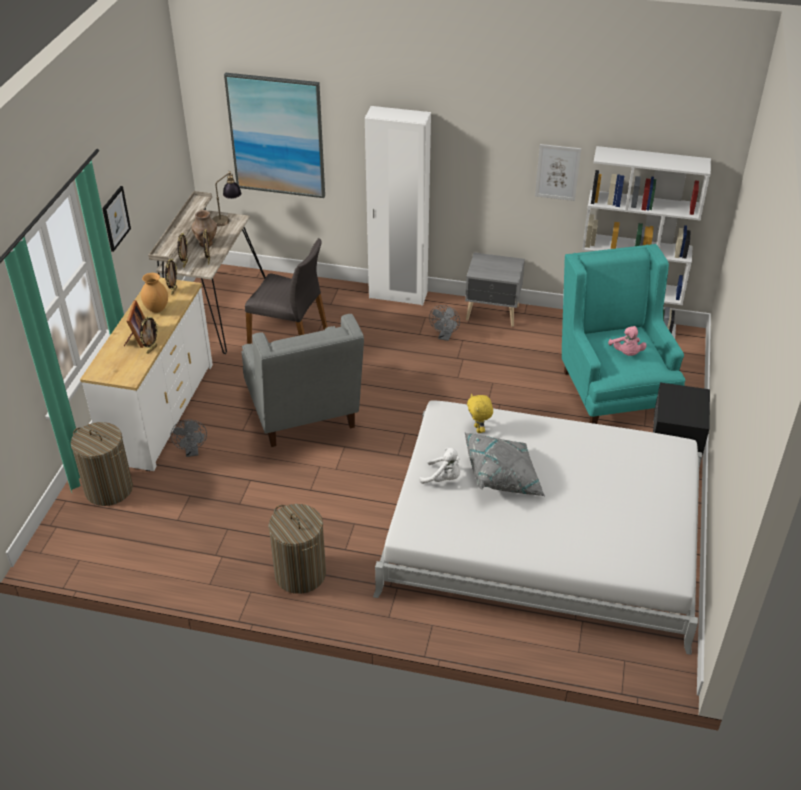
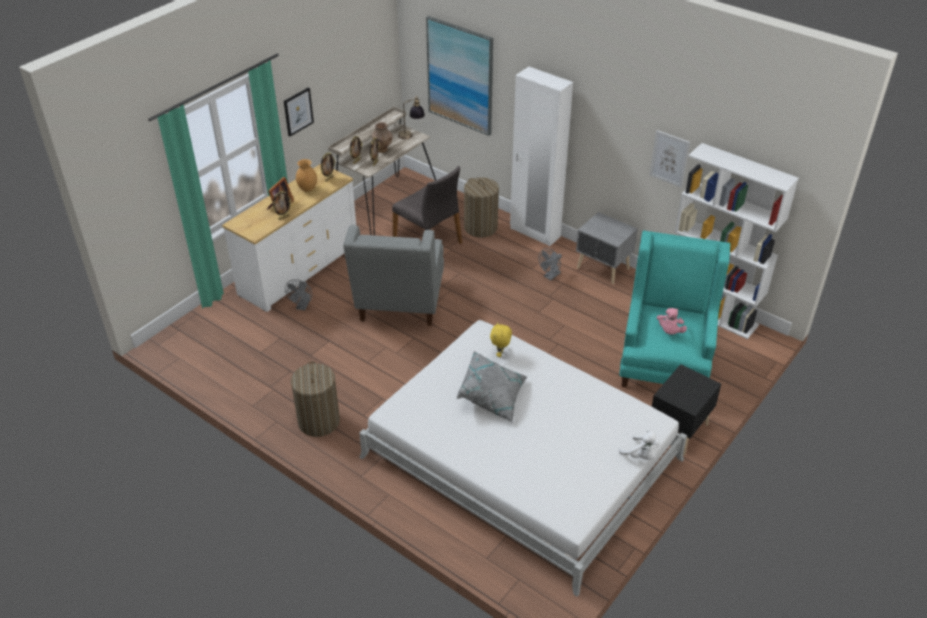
camera: 25 degrees right, 0 degrees up
laundry basket [71,422,133,506] -> laundry basket moved to [464,177,499,238]
white plush toy [419,447,460,484] -> white plush toy moved to [619,430,660,460]

